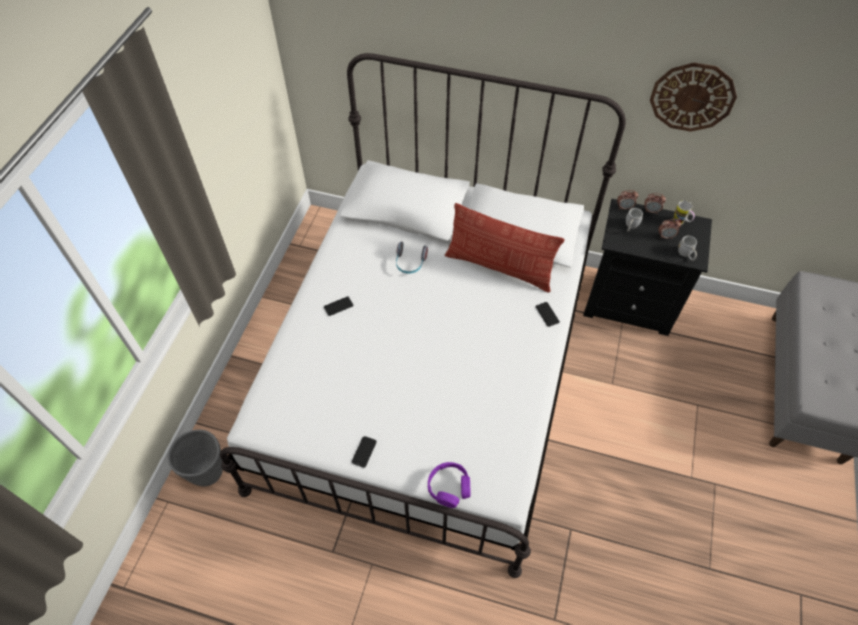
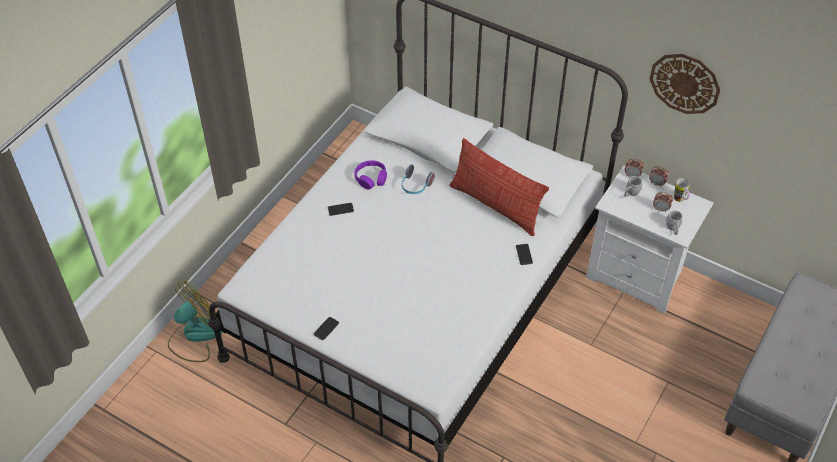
camera: 15 degrees right, 5 degrees down
grey planter [168,430,223,486] -> fan [168,281,223,362]
purple headphones [428,462,470,508] -> purple headphones moved to [354,160,387,190]
black nightstand [583,199,712,336] -> white nightstand [586,165,714,314]

